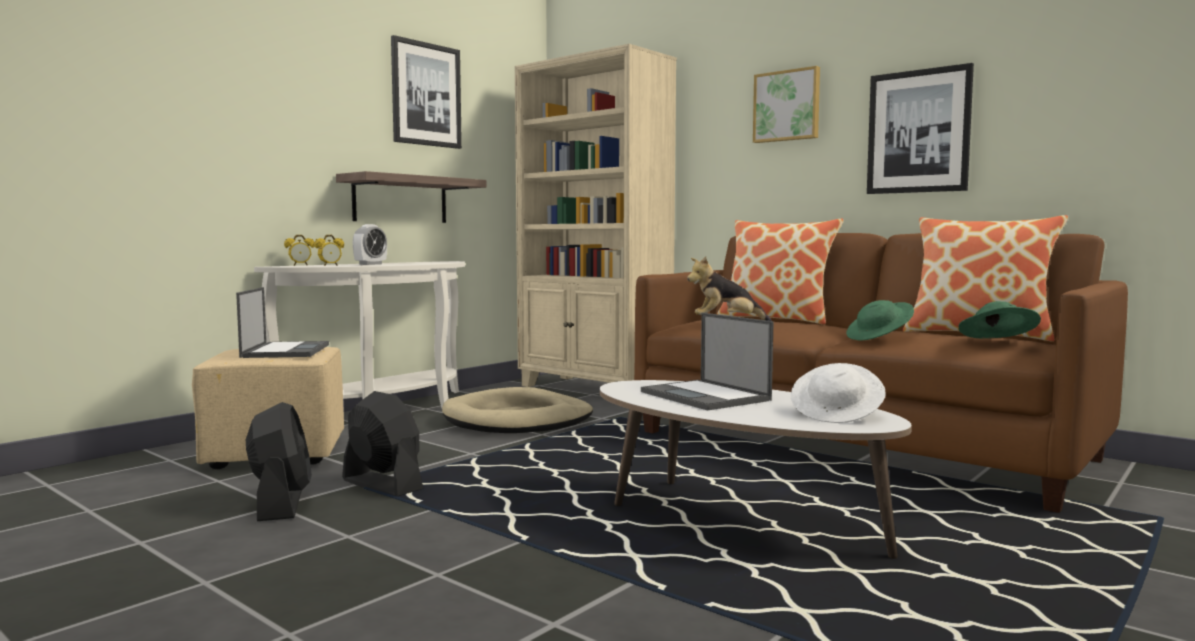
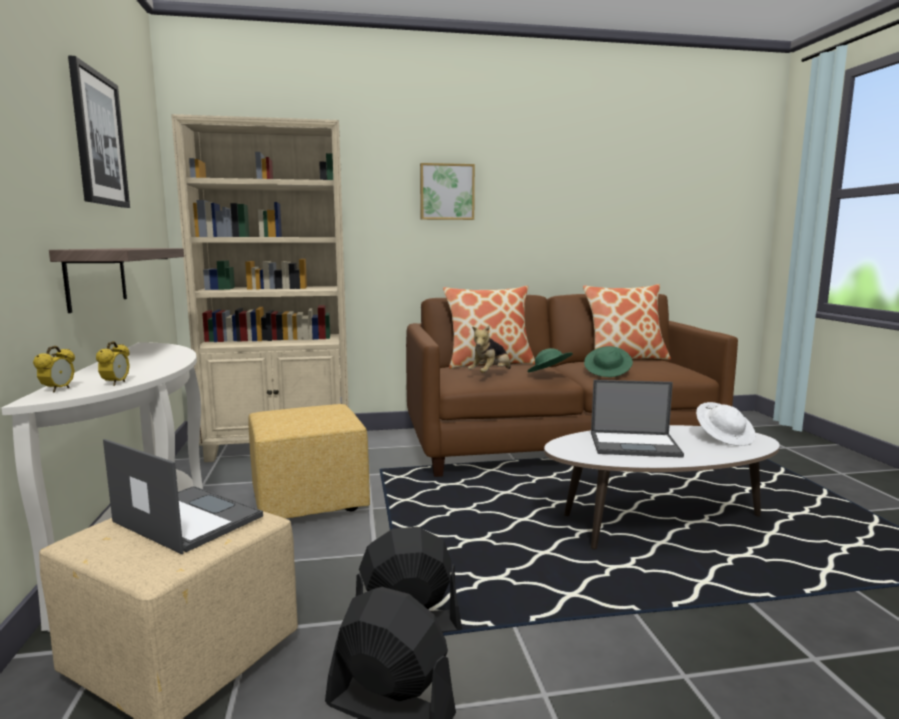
camera: 50 degrees left, 5 degrees up
alarm clock [353,224,387,265] -> none
beige dog bed [442,387,593,433] -> yellow ottoman [249,404,370,519]
picture [867,63,974,194] -> none
green hat [958,301,1041,338] -> green hat moved to [527,348,573,372]

